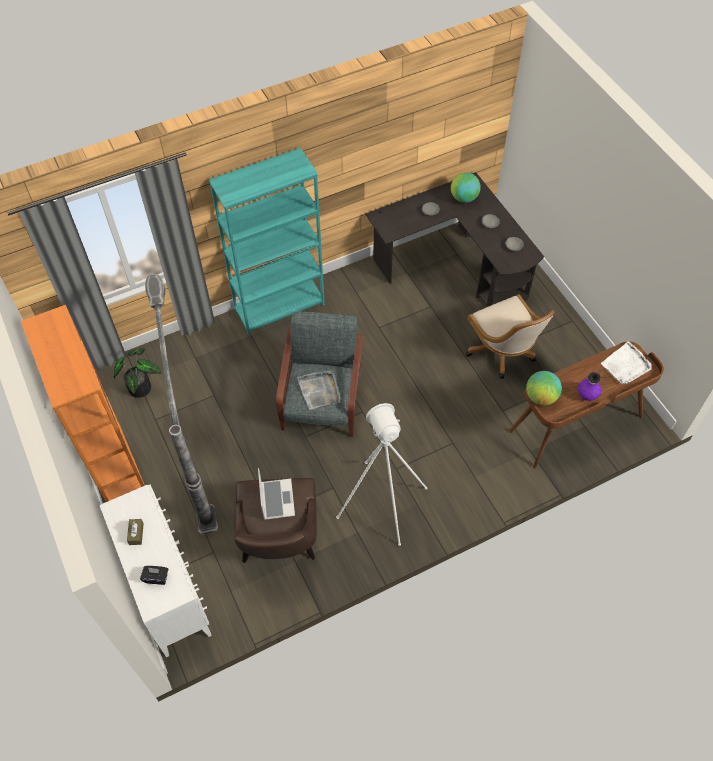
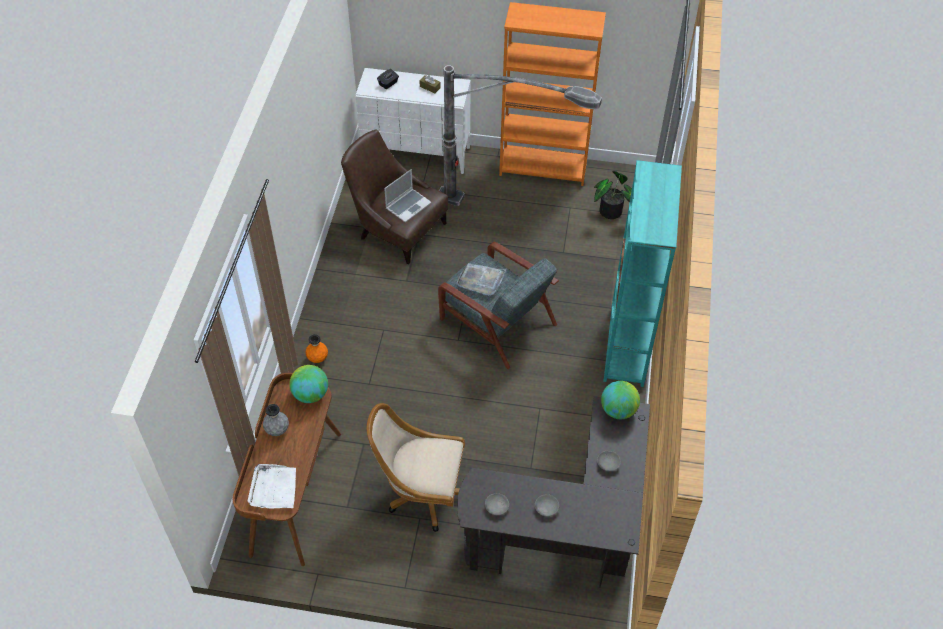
camera: 125 degrees right, 5 degrees down
laptop [258,468,295,520] -> laptop turned 75 degrees counterclockwise [384,169,432,223]
white floor lamp [336,403,428,546] -> none
globe [451,172,481,203] -> globe moved to [601,381,640,419]
purple vase [578,372,601,401] -> grey vase [263,404,289,436]
none -> orange vase [305,334,328,363]

